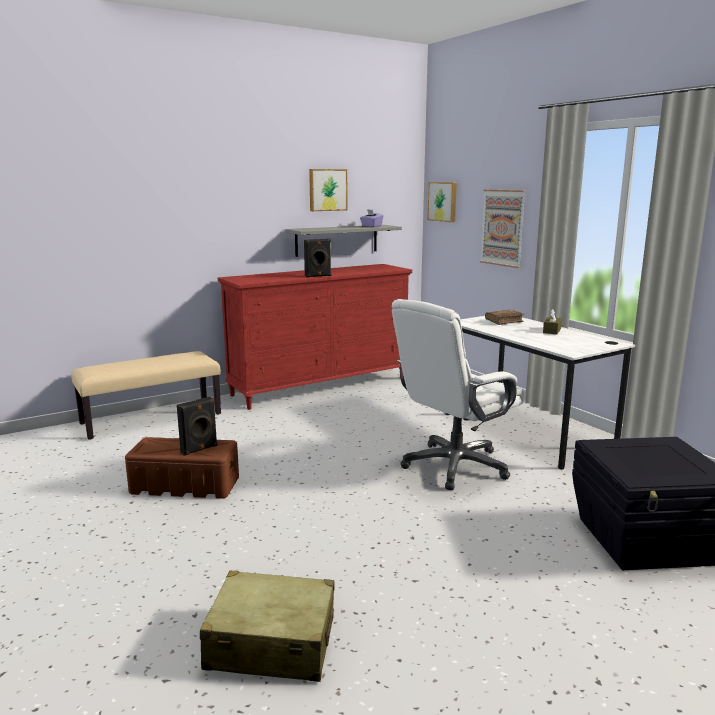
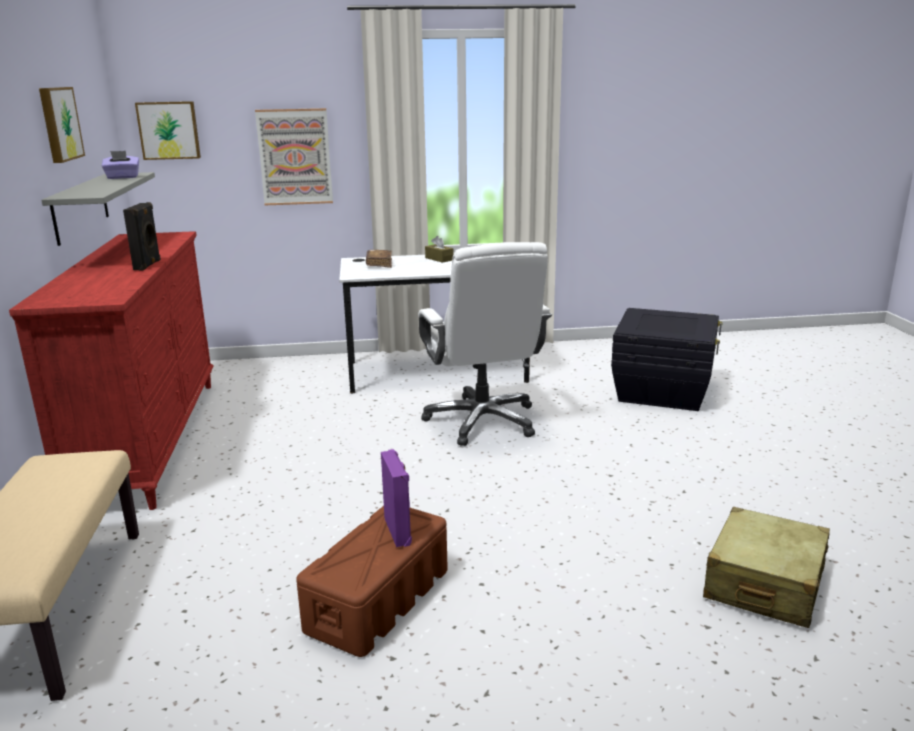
camera: 65 degrees left, 5 degrees up
black speaker [177,397,218,456] -> purple speaker [381,449,412,547]

